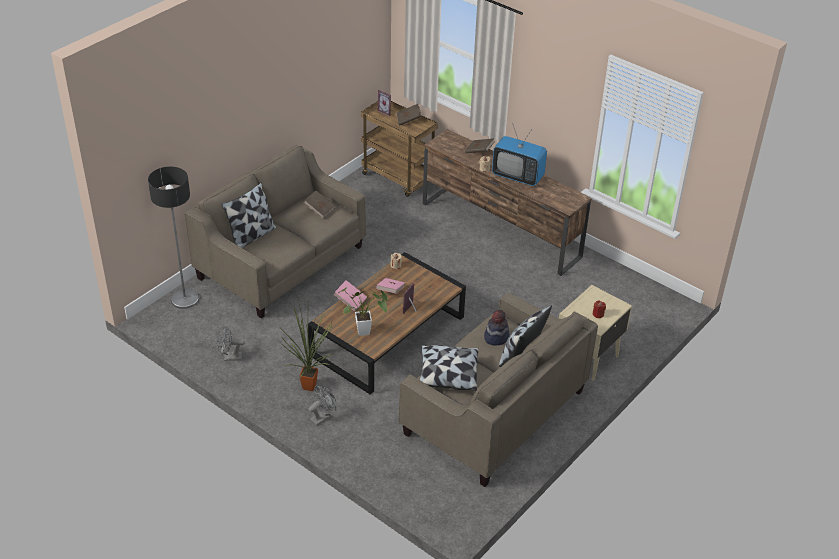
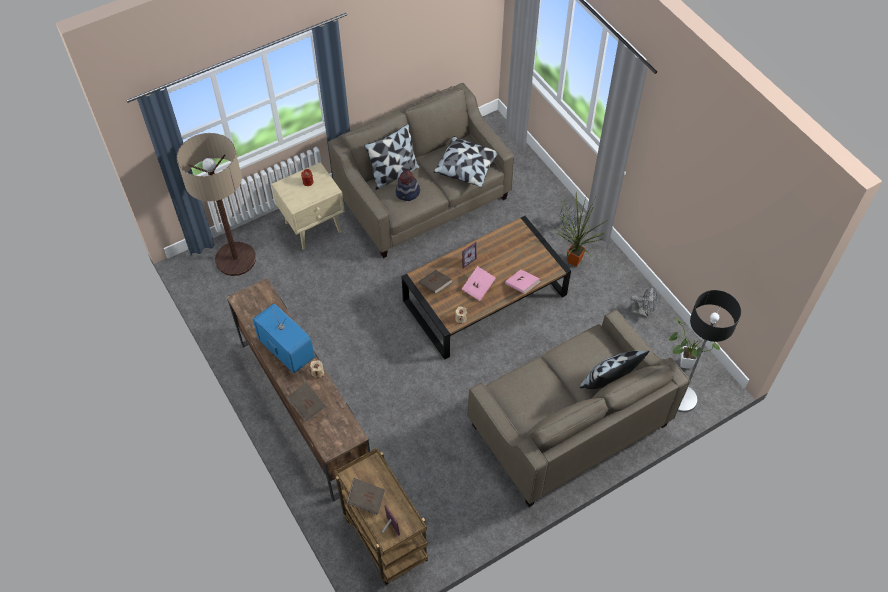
camera: 160 degrees left, 15 degrees up
brown book [303,191,335,218] -> brown book moved to [419,270,453,294]
potted plant [338,288,388,336] -> potted plant moved to [668,318,720,369]
none -> floor lamp [177,133,256,276]

